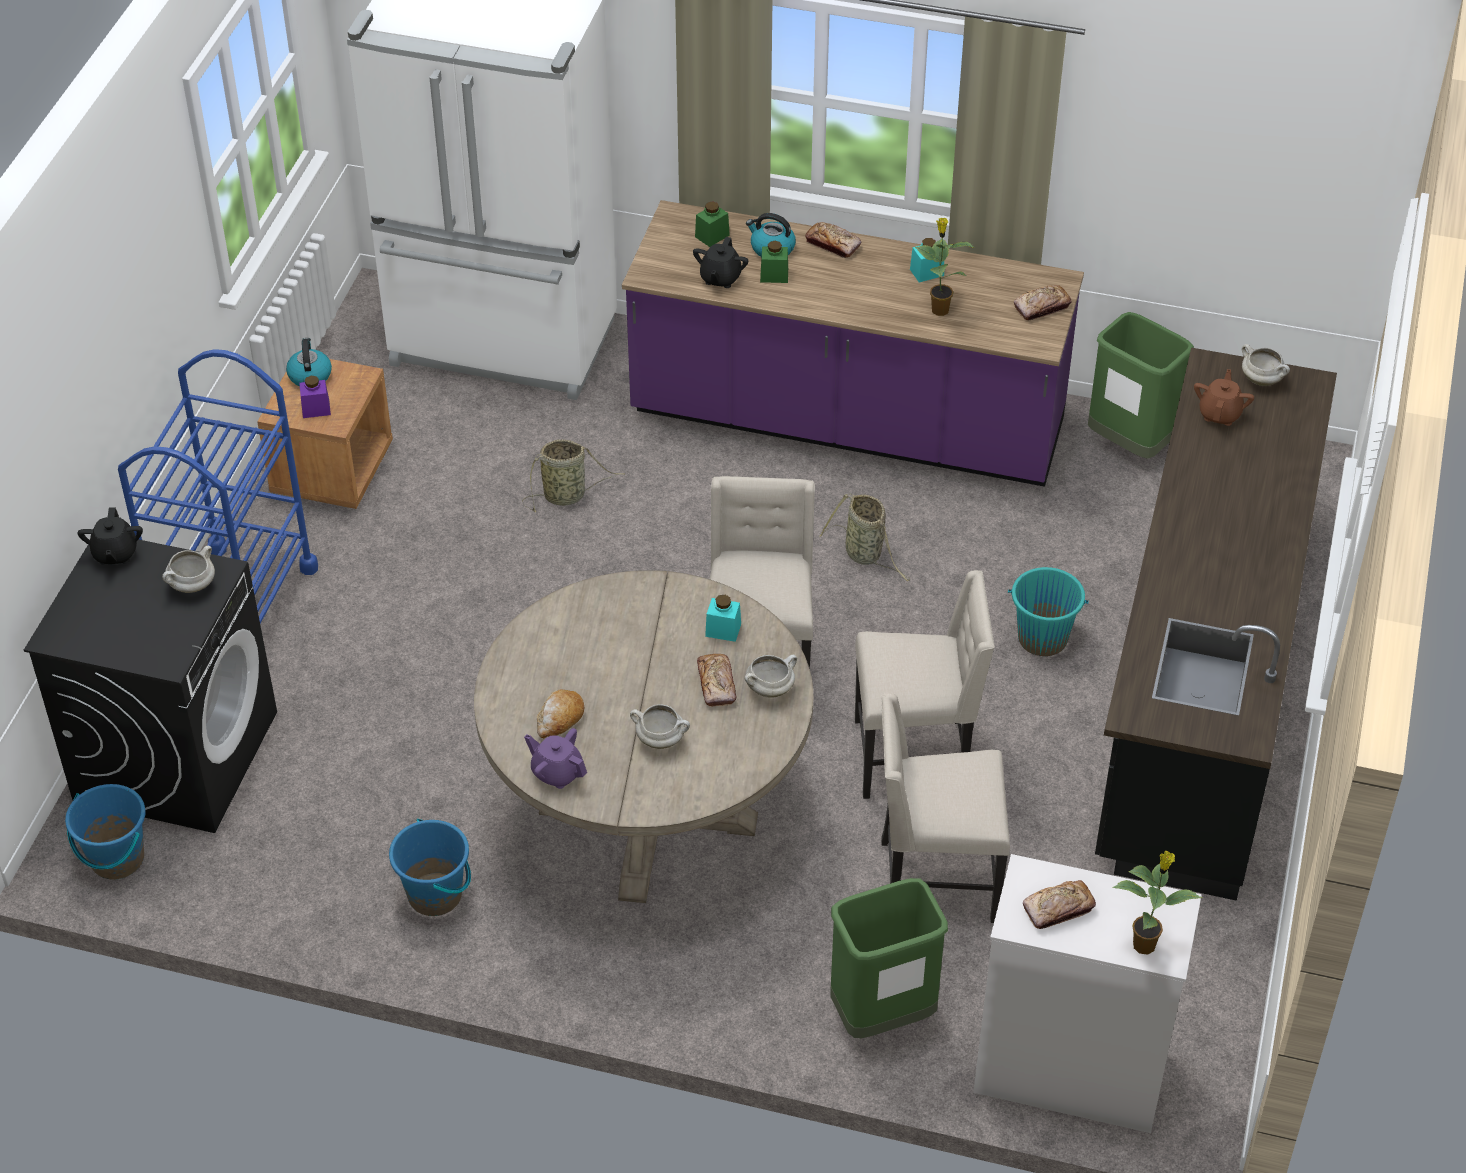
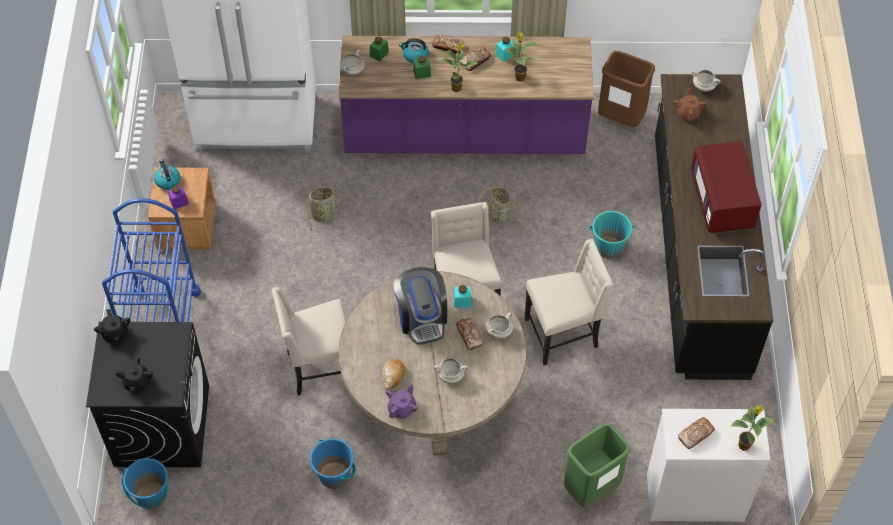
camera: 15 degrees left, 10 degrees up
white cooking pot [162,545,215,593] -> white cooking pot moved to [340,50,365,75]
purple teapot [524,728,587,789] -> purple teapot turned 105 degrees clockwise [386,384,418,419]
black teapot [693,237,748,288] -> black teapot moved to [115,357,153,392]
beige chair [881,693,1010,923] -> beige chair moved to [272,287,346,395]
bread [1014,285,1071,321] -> bread moved to [460,46,491,71]
green trash can [1088,312,1194,459] -> brown trash can [598,51,655,127]
none -> coffee machine [394,267,447,345]
none -> potted plant [440,43,478,92]
none -> red microwave [691,141,762,234]

